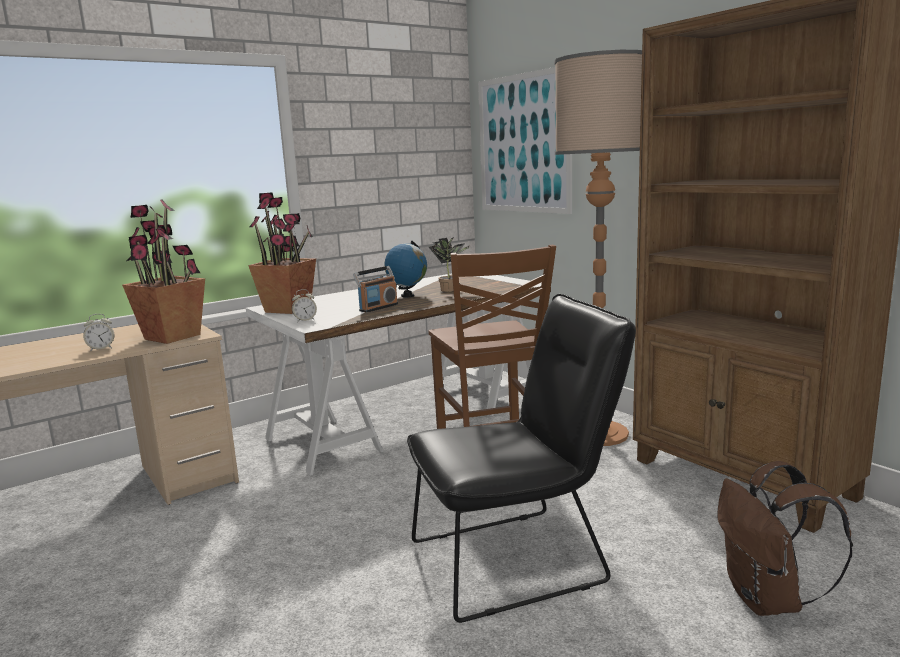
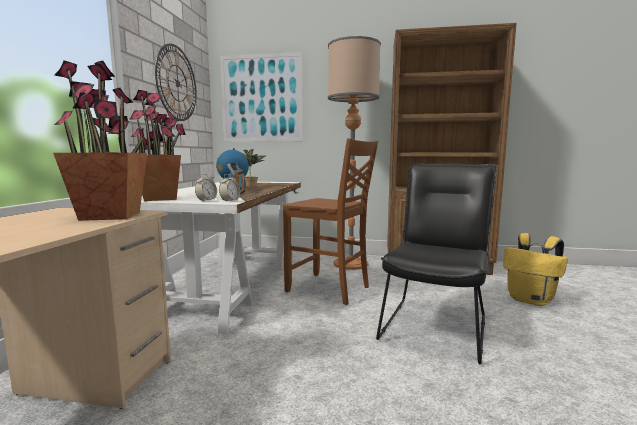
camera: 45 degrees left, 5 degrees down
alarm clock [83,314,114,351] -> alarm clock moved to [219,174,240,202]
brown backpack [717,461,853,616] -> yellow backpack [503,233,568,306]
none -> wall clock [155,44,196,121]

